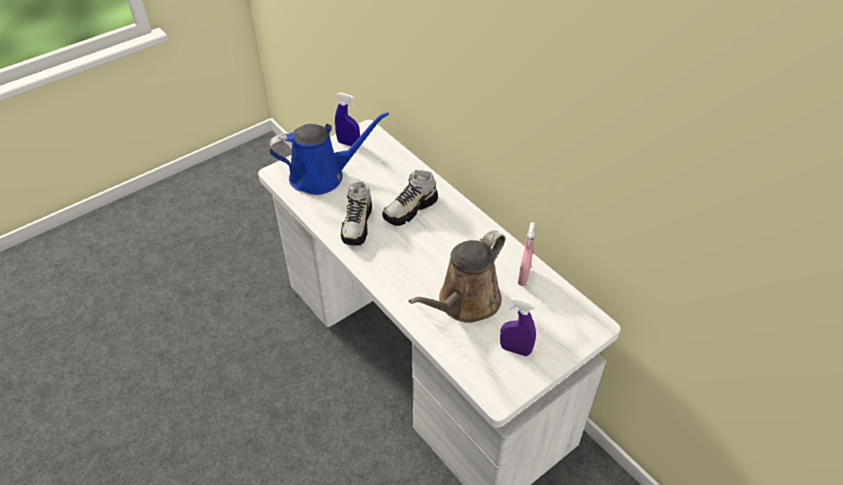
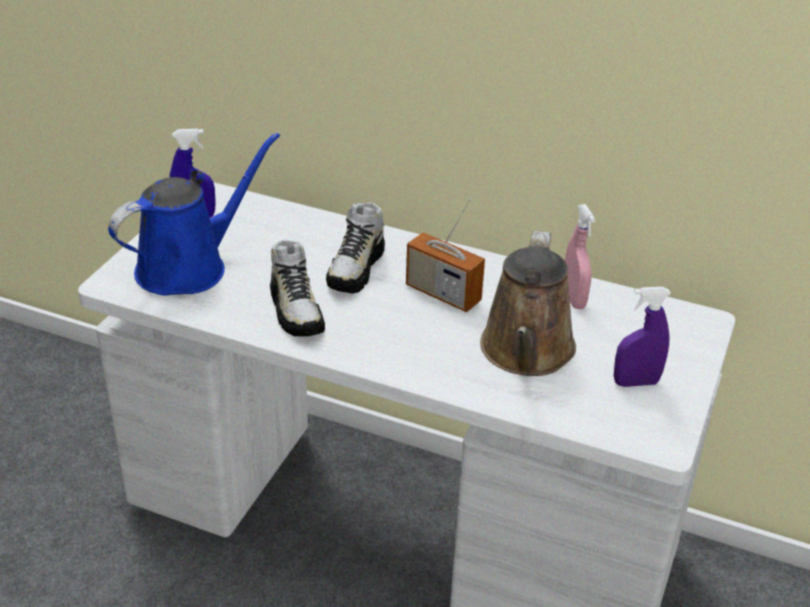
camera: 30 degrees left, 10 degrees down
none -> radio [406,198,485,312]

